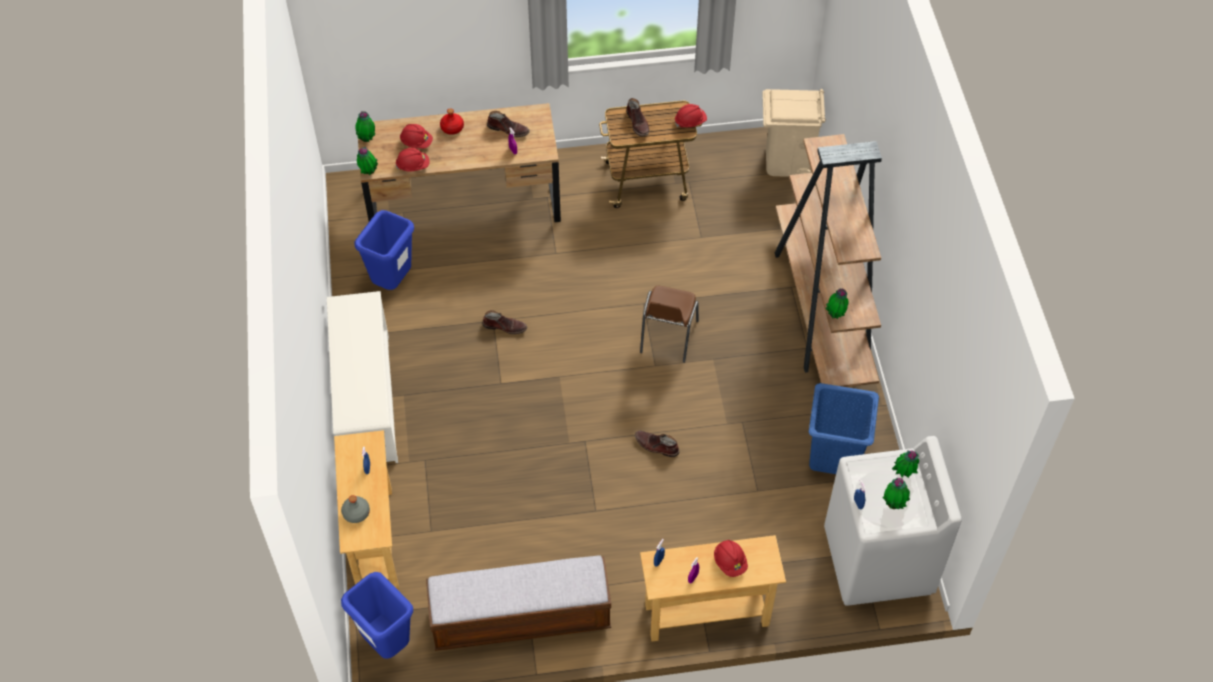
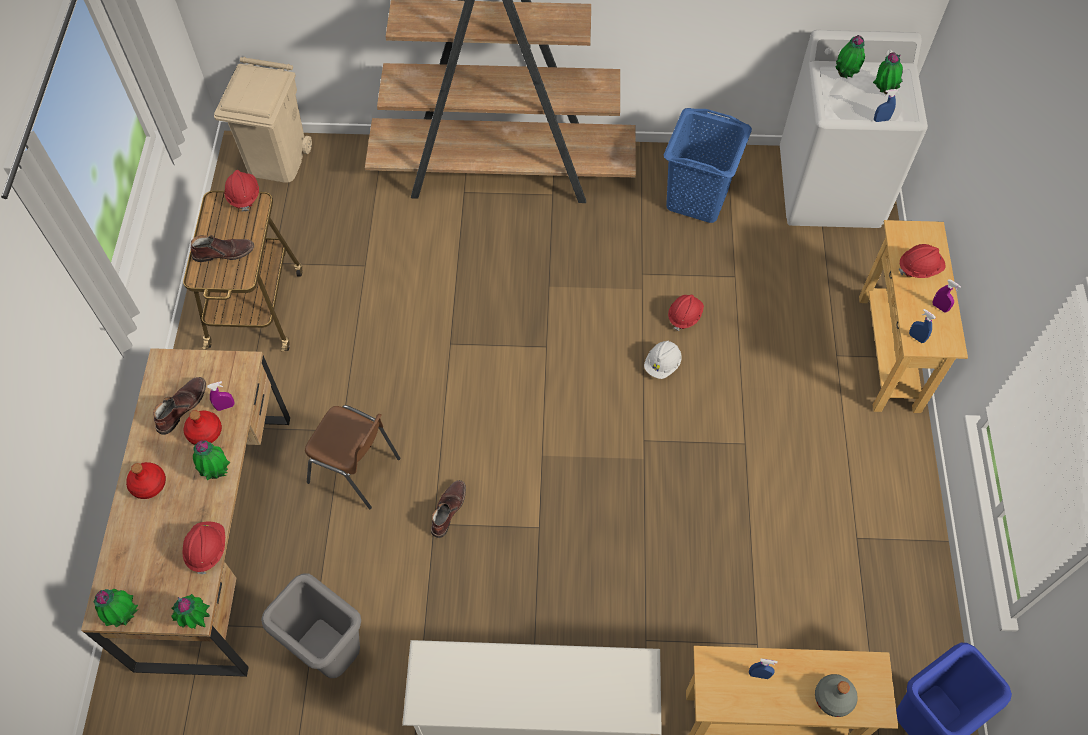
camera: 80 degrees left, 5 degrees up
blue trash can [355,210,414,290] -> grey trash can [261,574,361,678]
red hard hat [400,124,433,149] -> red hard hat moved to [668,294,704,331]
bench [426,555,611,651] -> none
brown boot [635,431,679,457] -> white hard hat [644,341,682,379]
brown chair [640,286,699,363] -> brown chair moved to [305,405,400,509]
potted plant [826,288,849,319] -> potted plant moved to [193,440,230,480]
none -> red bottle [184,410,222,445]

